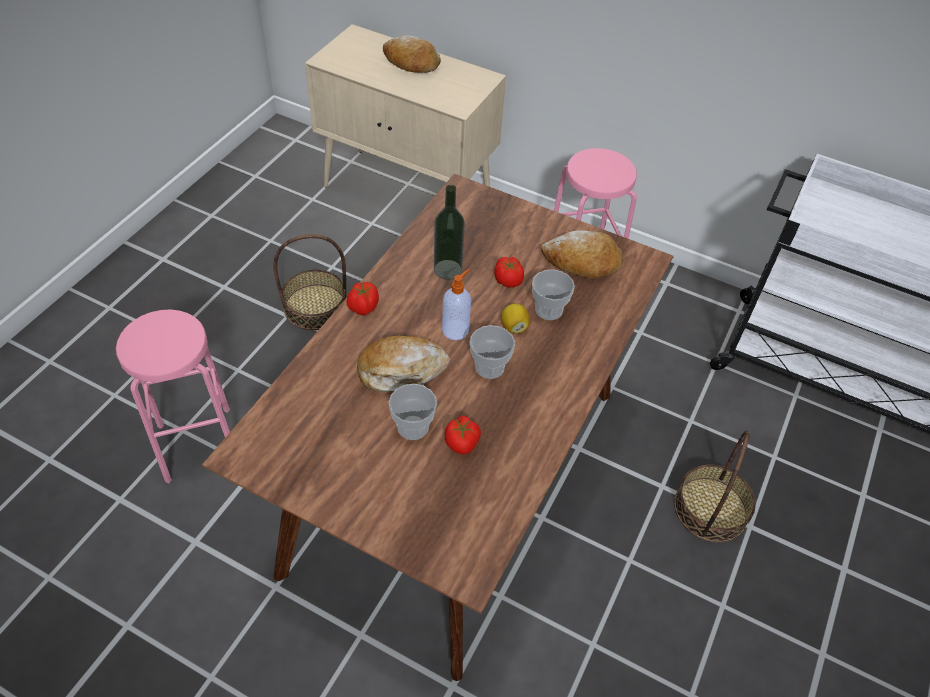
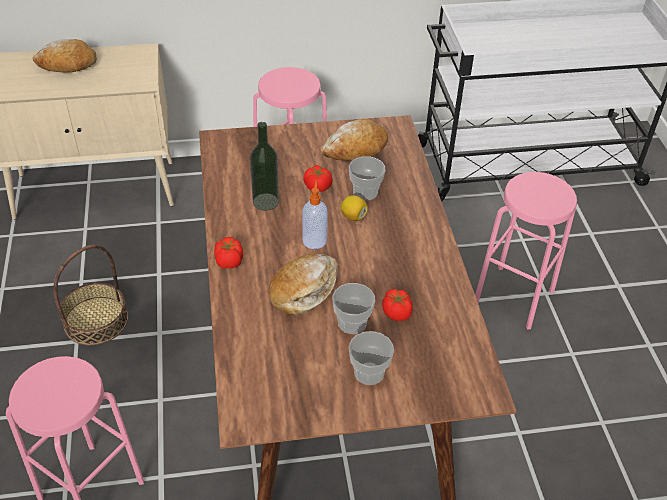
camera: 35 degrees left, 5 degrees down
cup [470,325,515,379] -> cup moved to [348,331,394,385]
basket [674,431,756,543] -> pink stool [475,172,577,330]

